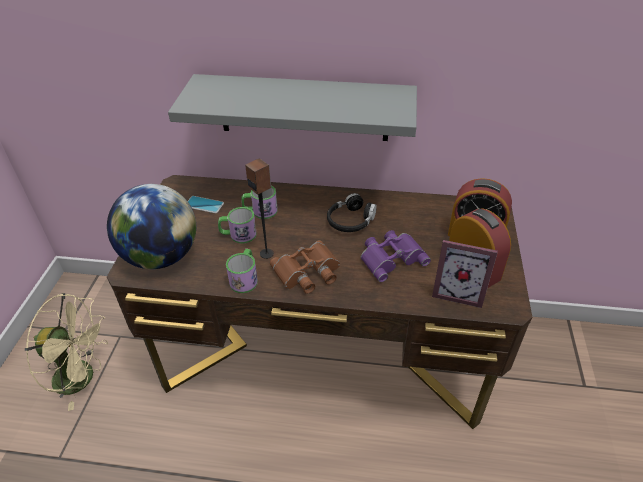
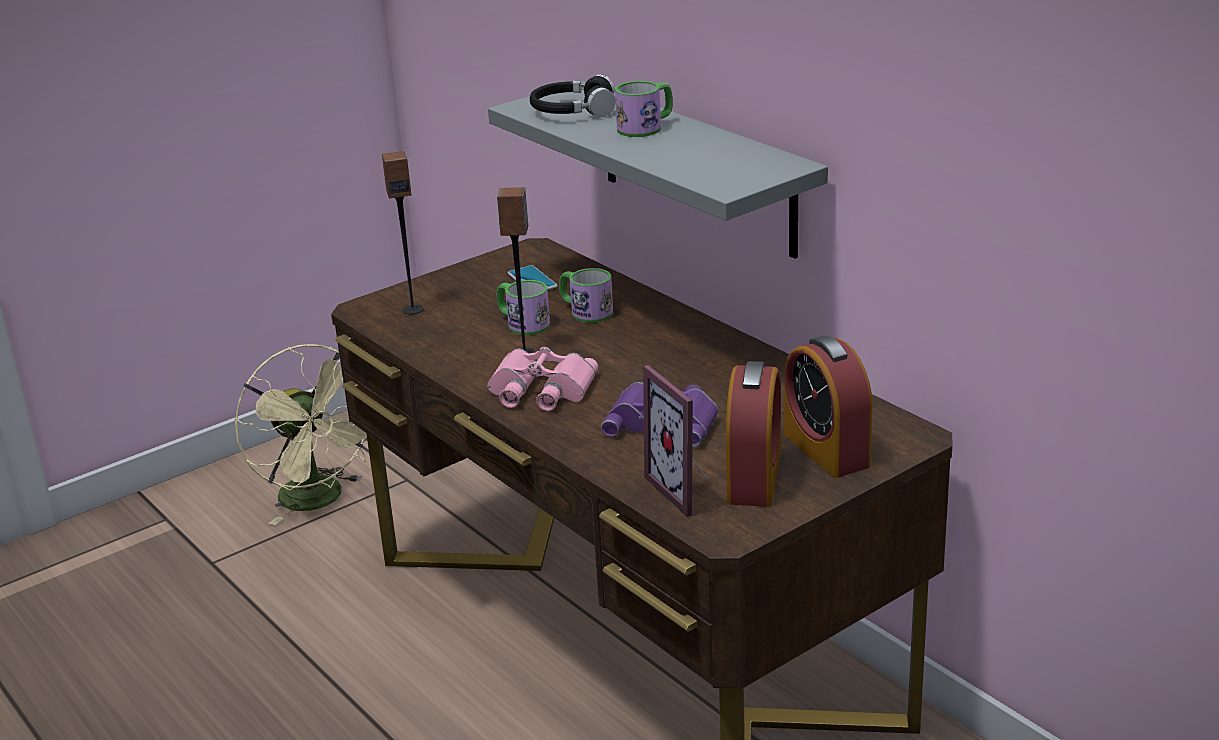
camera: 45 degrees right, 15 degrees down
globe [107,184,196,269] -> speaker [382,151,424,315]
mug [226,249,258,293] -> mug moved to [615,81,673,137]
brown binoculars [270,240,340,294] -> pink binoculars [487,347,598,411]
black headphones [327,193,377,232] -> black headphones moved to [530,74,616,117]

